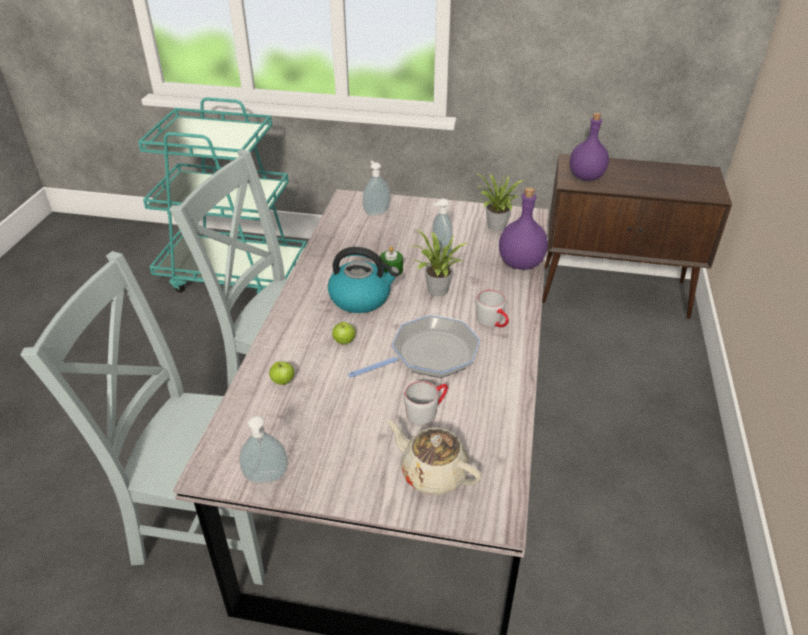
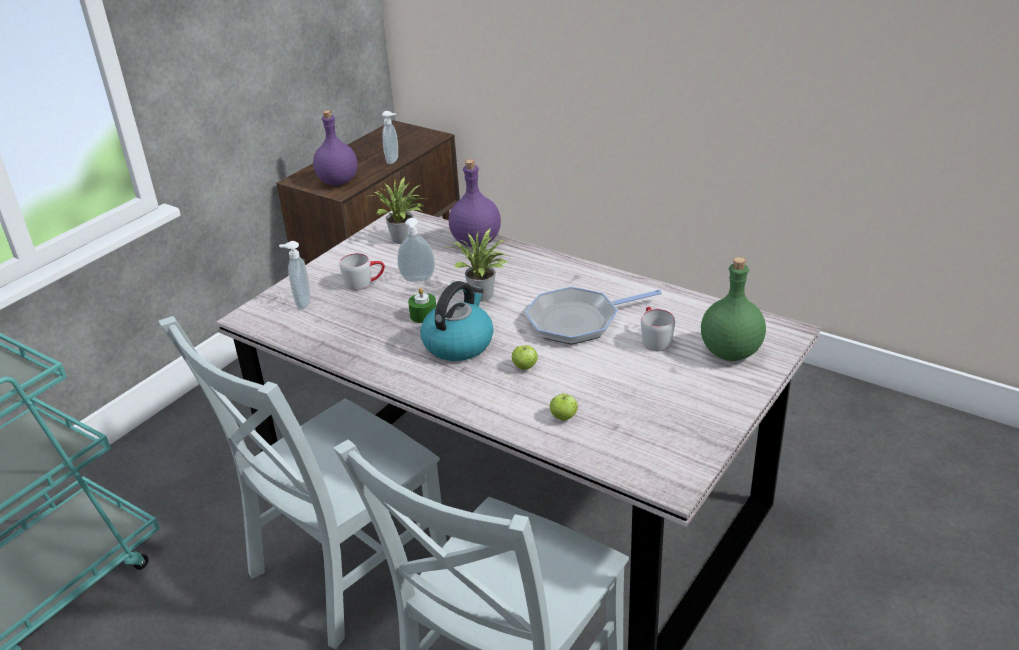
camera: 65 degrees left, 5 degrees down
soap dispenser [239,416,288,484] -> soap dispenser moved to [382,111,398,164]
frying pan [348,315,480,378] -> frying pan turned 105 degrees counterclockwise [525,287,662,345]
beige teapot [387,421,482,495] -> green bottle [701,257,766,361]
grey mug [476,290,509,327] -> grey mug moved to [340,253,385,290]

